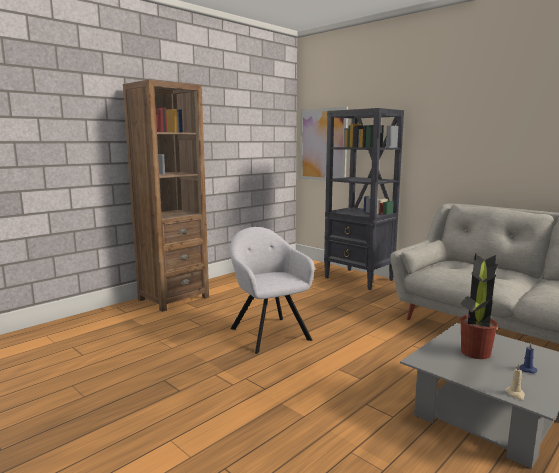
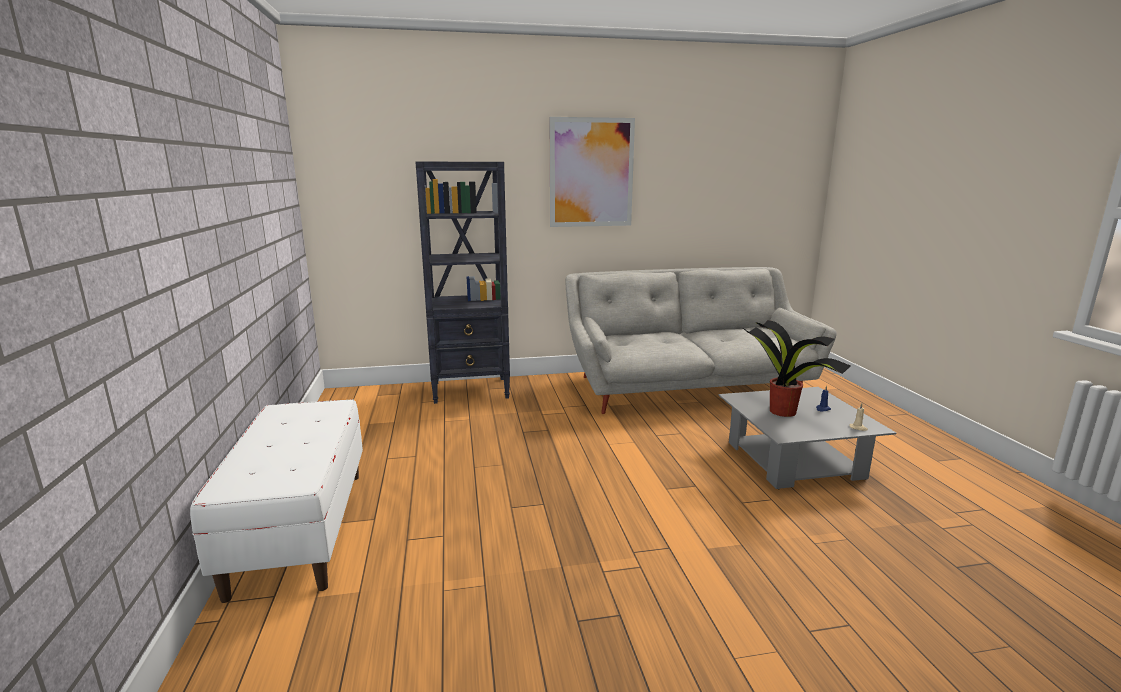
camera: 55 degrees left, 5 degrees up
brown bookcase [123,79,209,312] -> white bench [190,399,363,603]
grey armchair [230,227,315,354] -> none
picture [300,107,348,181] -> picture moved to [550,117,635,227]

